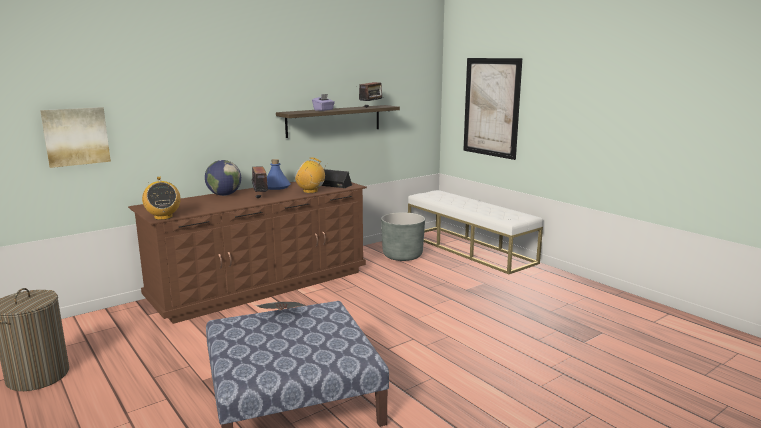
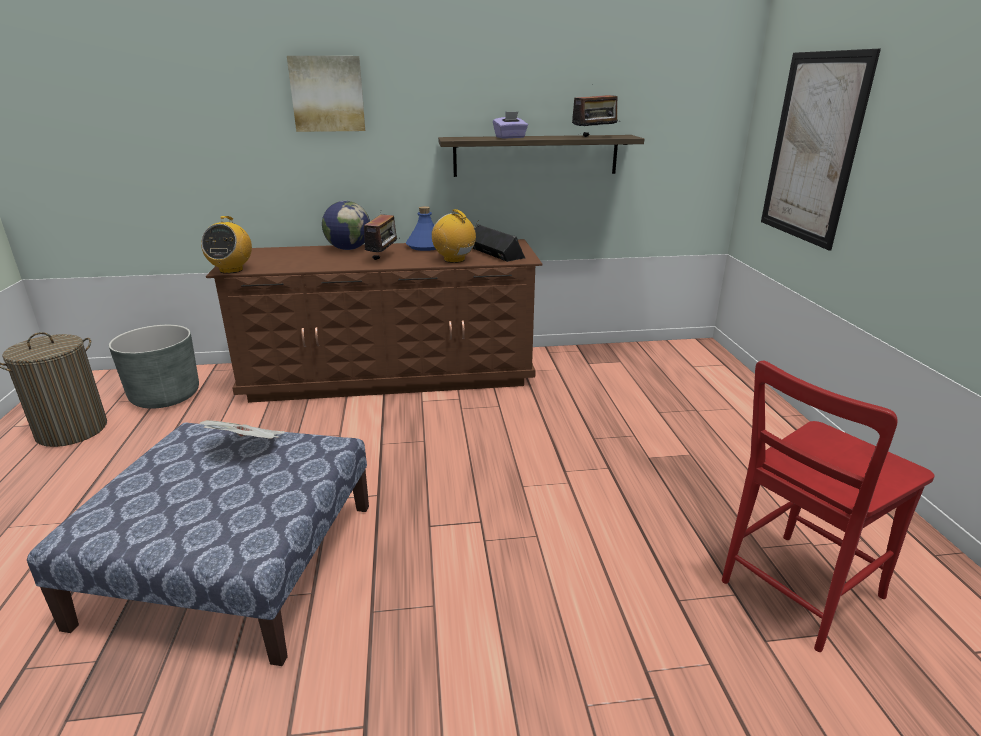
camera: 30 degrees right, 10 degrees up
picture [40,107,111,168] -> picture moved to [287,56,365,132]
grey planter [381,212,425,261] -> grey planter moved to [109,325,199,409]
white bench [408,190,543,274] -> none
none -> red chair [722,361,935,652]

